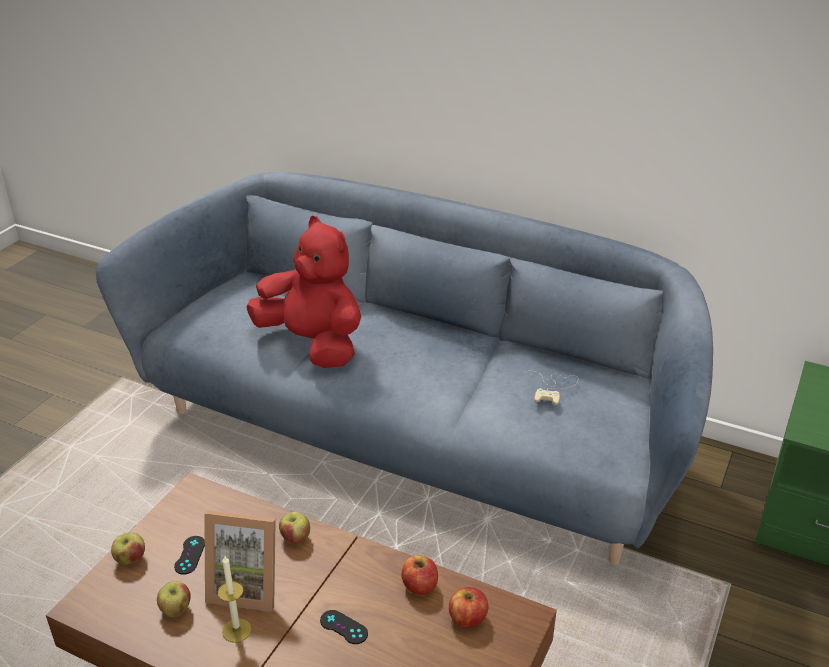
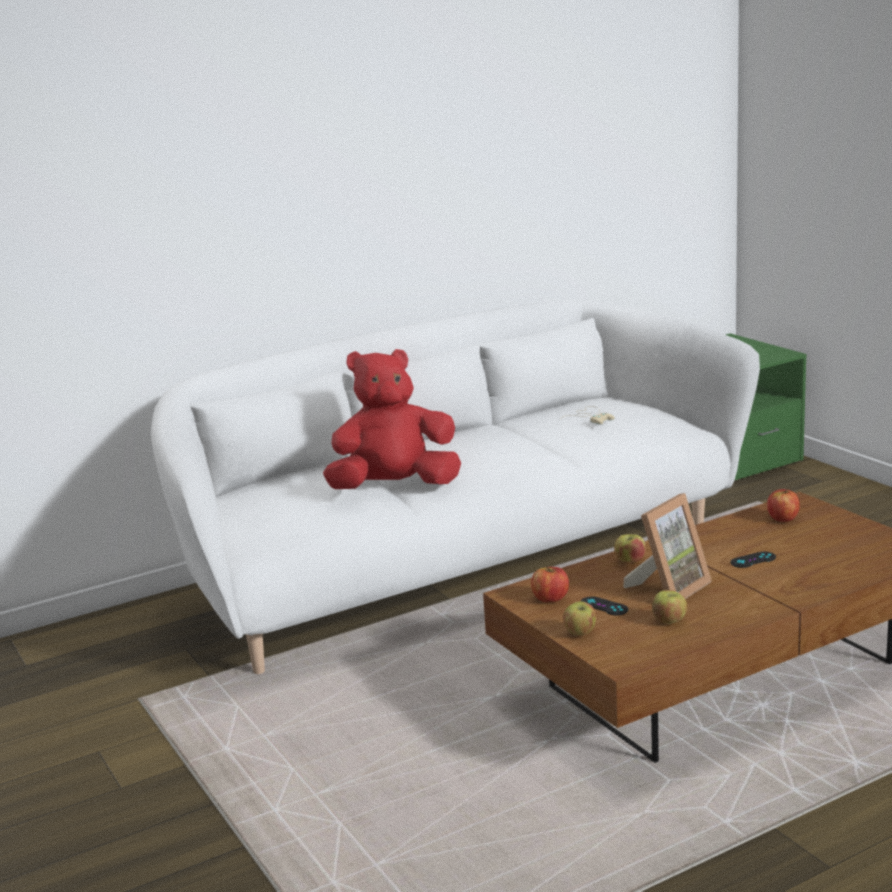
camera: 55 degrees left, 15 degrees down
blue sofa [95,172,713,565] -> white sofa [151,300,760,674]
candle [218,556,252,643] -> none
apple [401,555,438,595] -> apple moved to [531,567,569,602]

